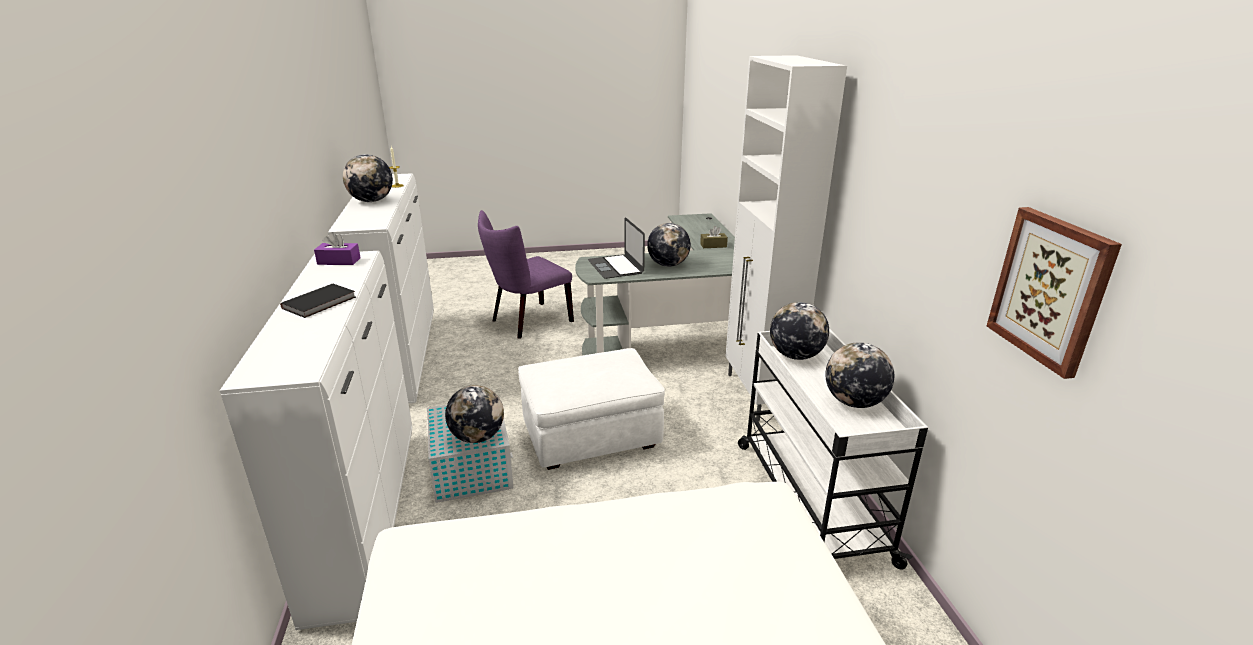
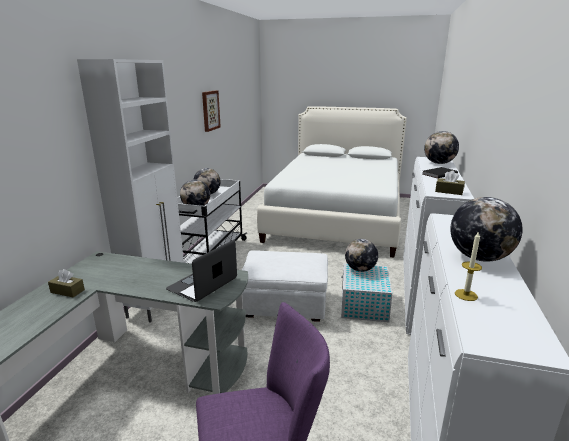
camera: 155 degrees left, 5 degrees down
purple tissue box [314,232,361,265] -> brown tissue box [435,170,465,195]
laptop [588,217,645,279] -> laptop turned 150 degrees counterclockwise [166,240,237,302]
globe [647,223,691,267] -> globe moved to [424,131,459,164]

